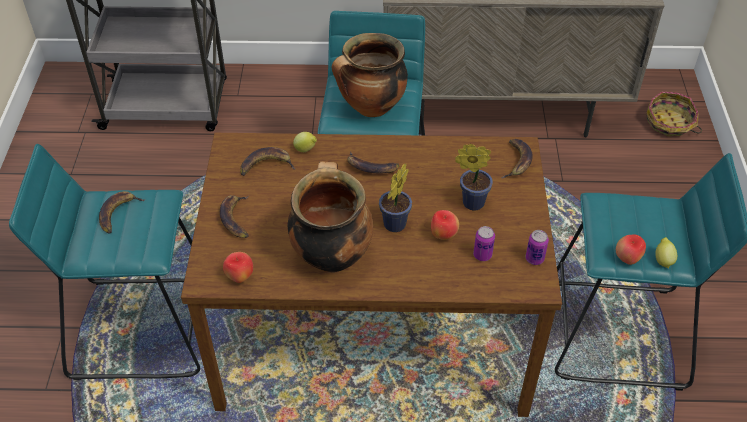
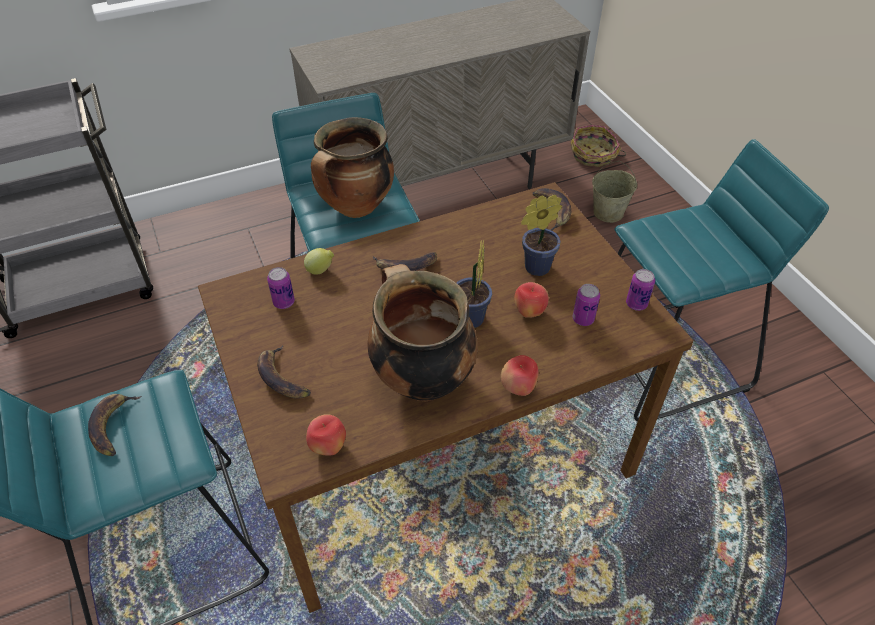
camera: 25 degrees left, 0 degrees up
banana [240,147,295,176] -> can [267,267,295,309]
apple [616,235,646,265] -> apple moved to [501,355,538,396]
lemon [655,237,677,268] -> none
none -> beige bucket [592,161,637,223]

